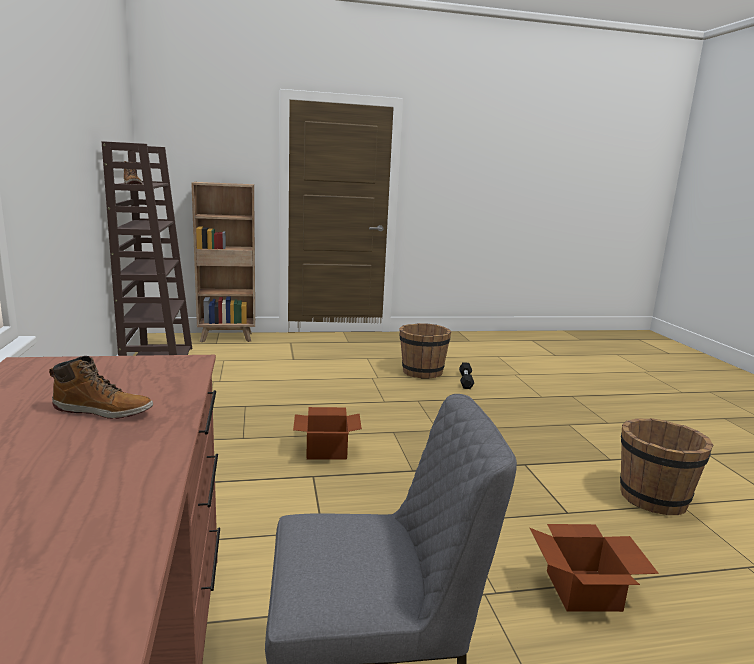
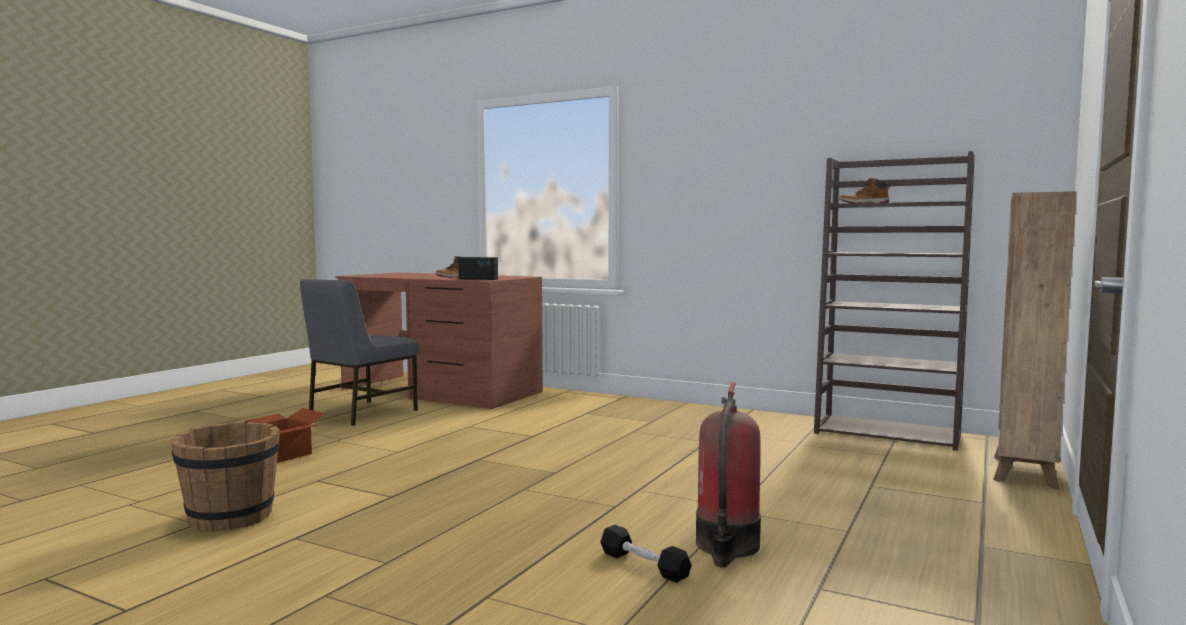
camera: 130 degrees right, 10 degrees down
cardboard box [293,407,362,459] -> none
brown bucket [399,323,451,379] -> fire extinguisher [696,382,761,567]
none -> radio [458,257,498,280]

